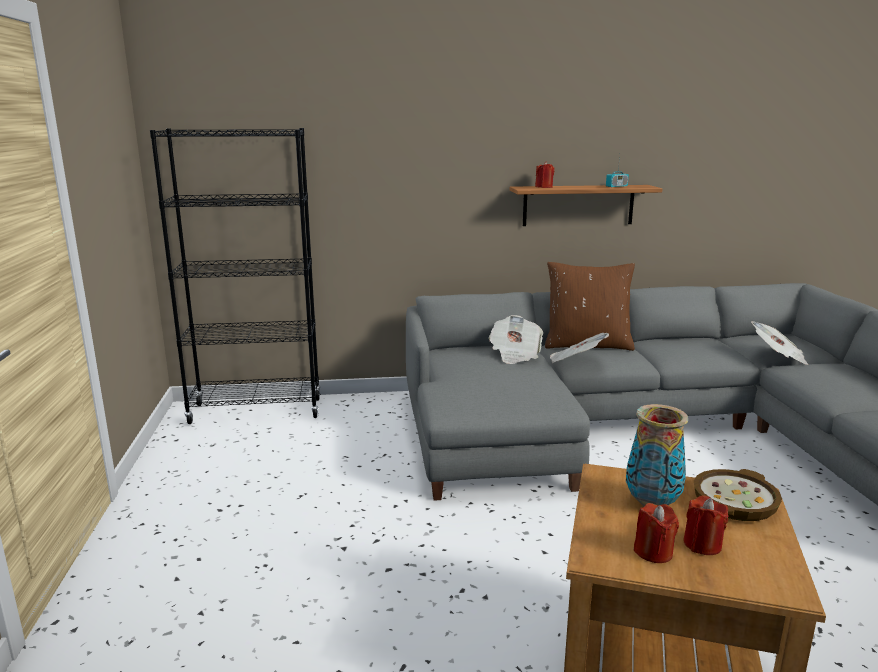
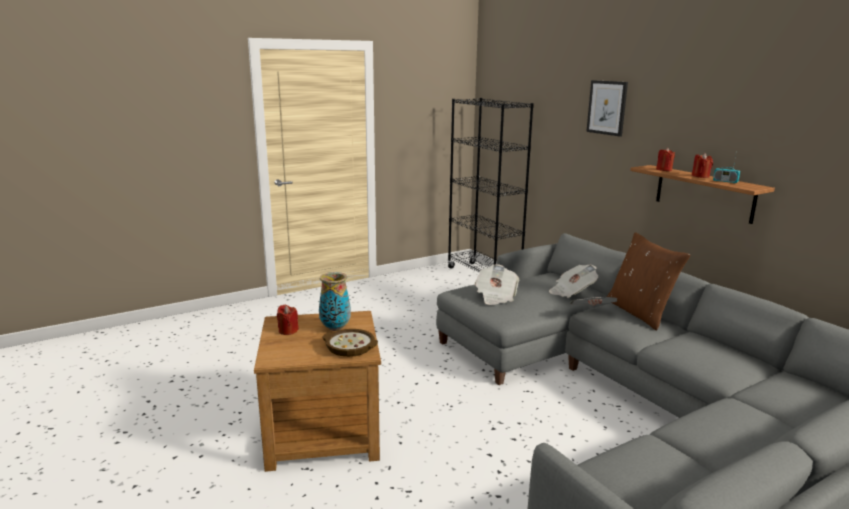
camera: 65 degrees right, 0 degrees up
red candle [683,495,728,555] -> red candle moved to [692,153,713,178]
newspaper [751,321,808,365] -> newspaper moved to [475,264,519,305]
none -> picture [586,80,628,137]

